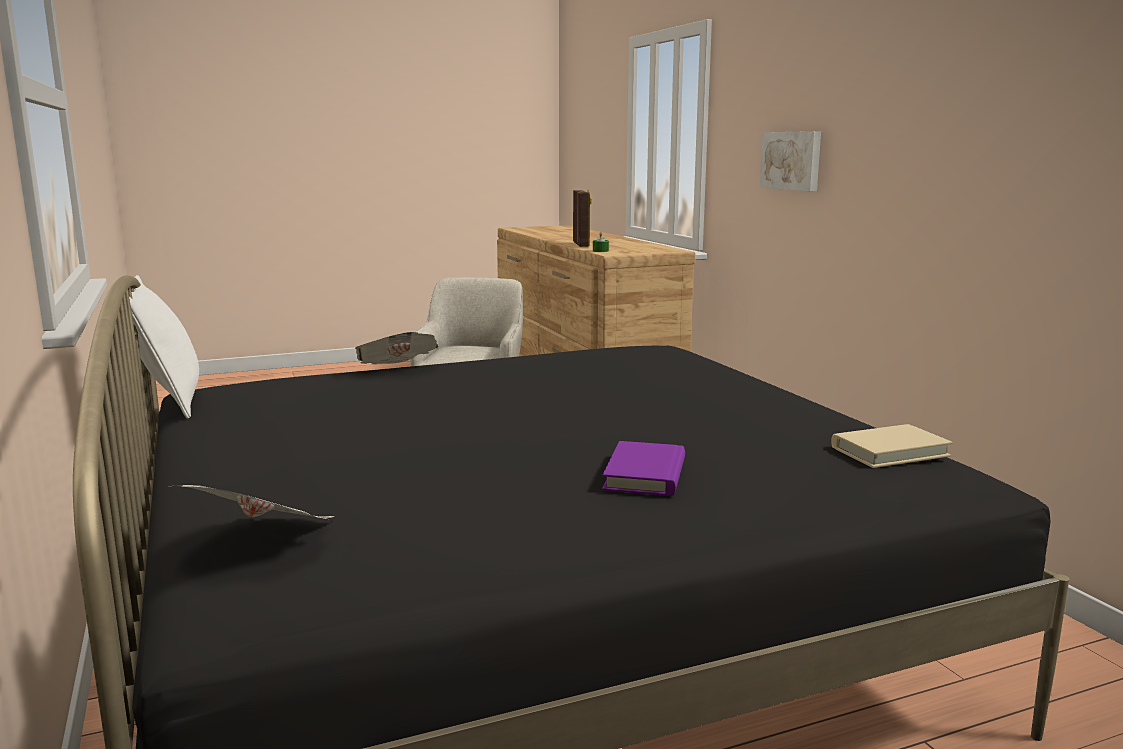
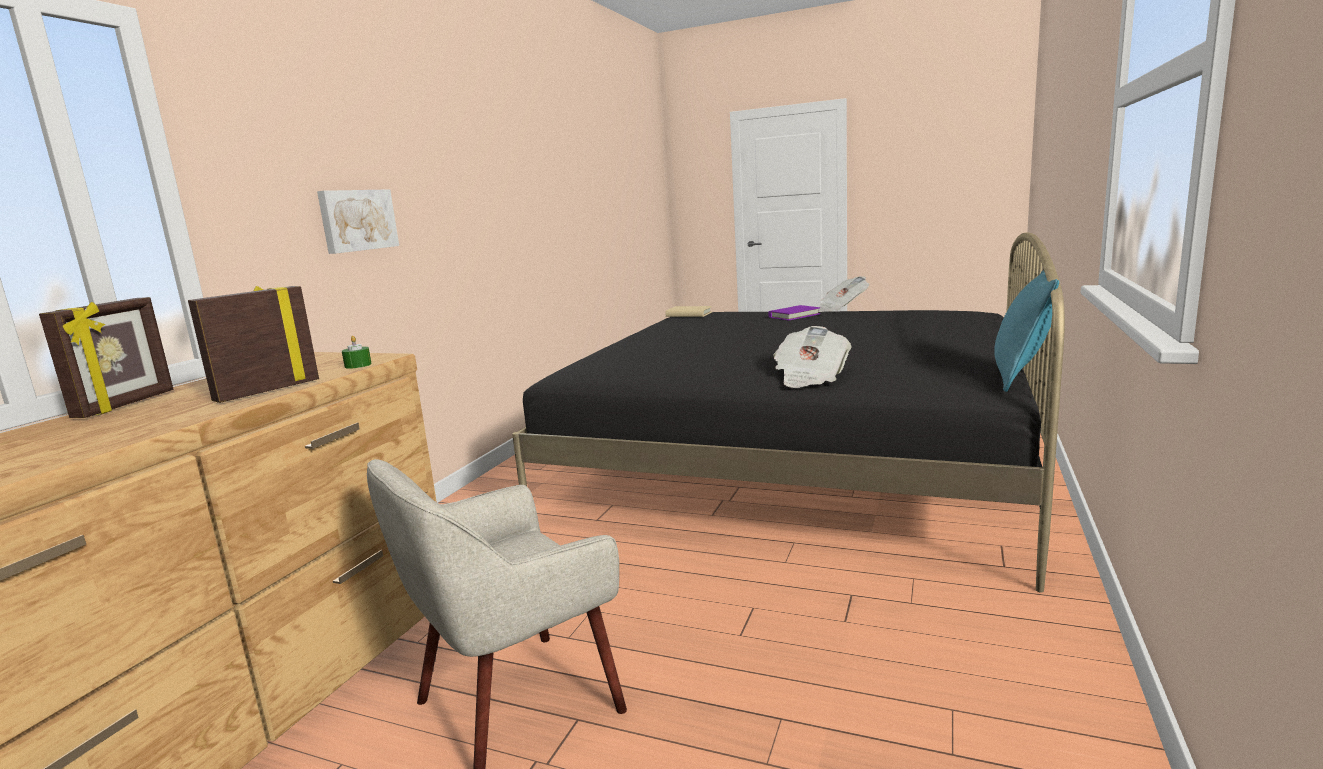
camera: 135 degrees left, 0 degrees up
white pillow [129,275,199,419] -> turquoise pillow [994,270,1059,392]
newspaper [178,485,334,519] -> newspaper moved to [818,276,869,312]
none -> picture frame [39,297,173,418]

